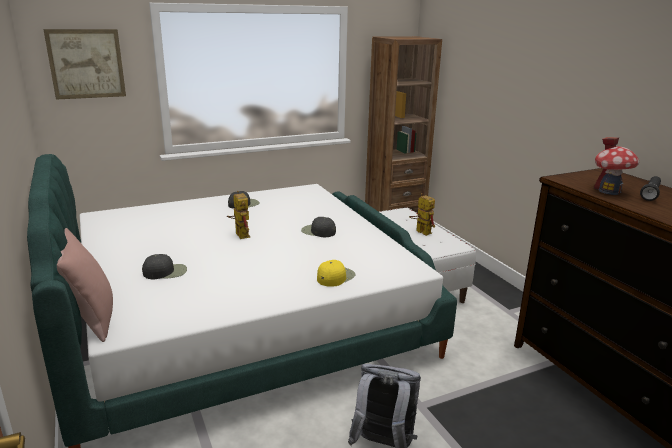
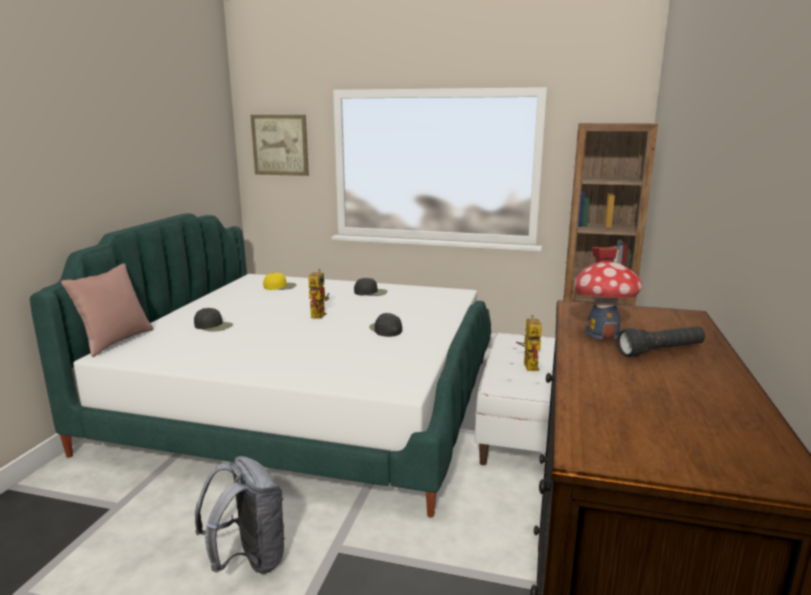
camera: 40 degrees right, 5 degrees down
yellow cap [317,260,356,287] -> yellow cap moved to [263,273,296,290]

